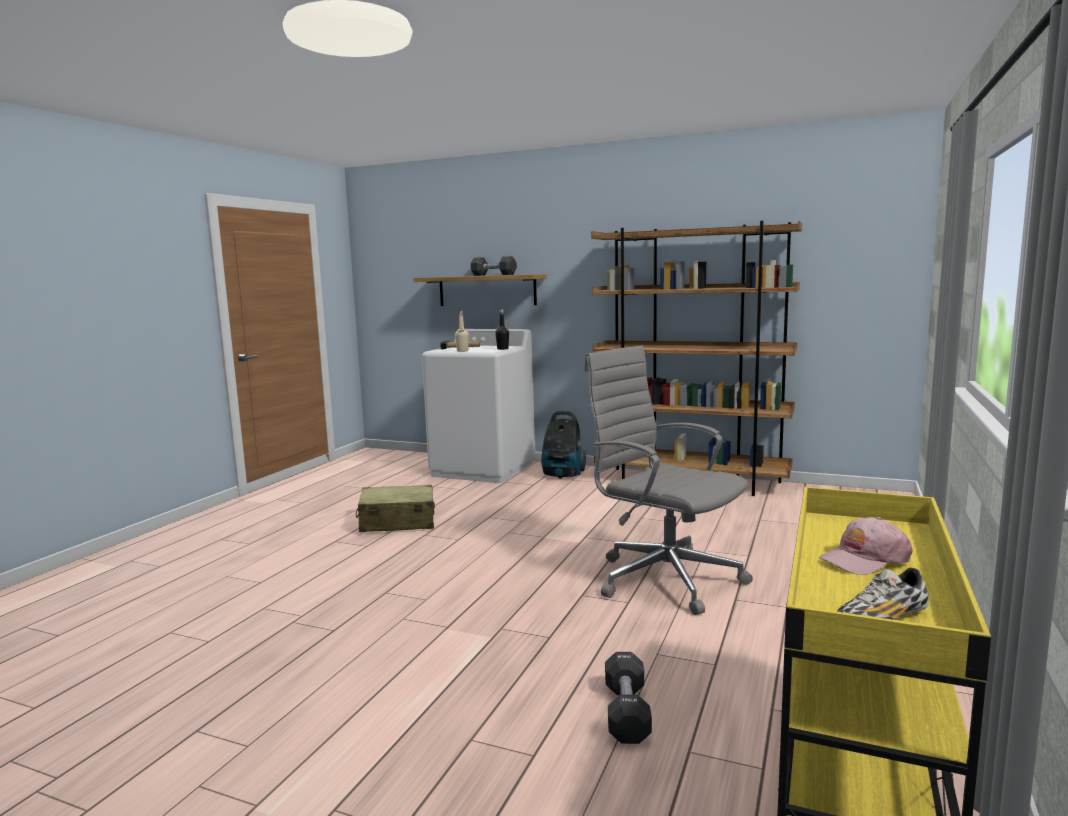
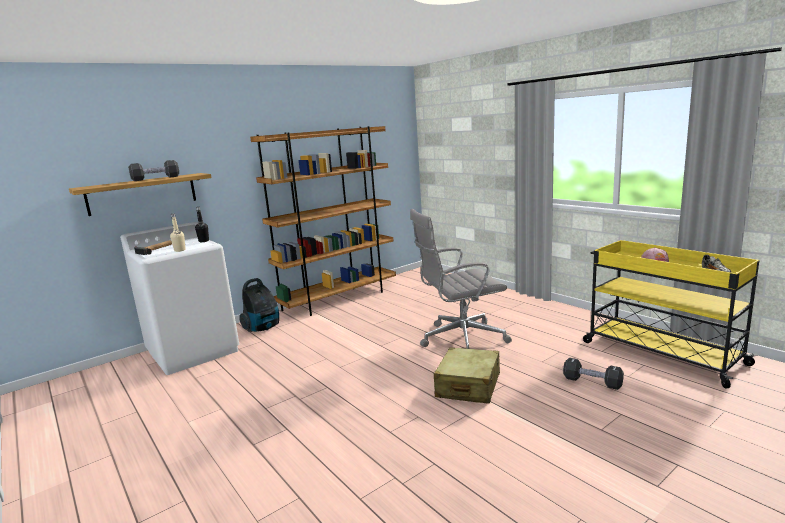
camera: 60 degrees left, 5 degrees up
beige suitcase [356,485,435,532] -> beige suitcase moved to [434,347,500,404]

